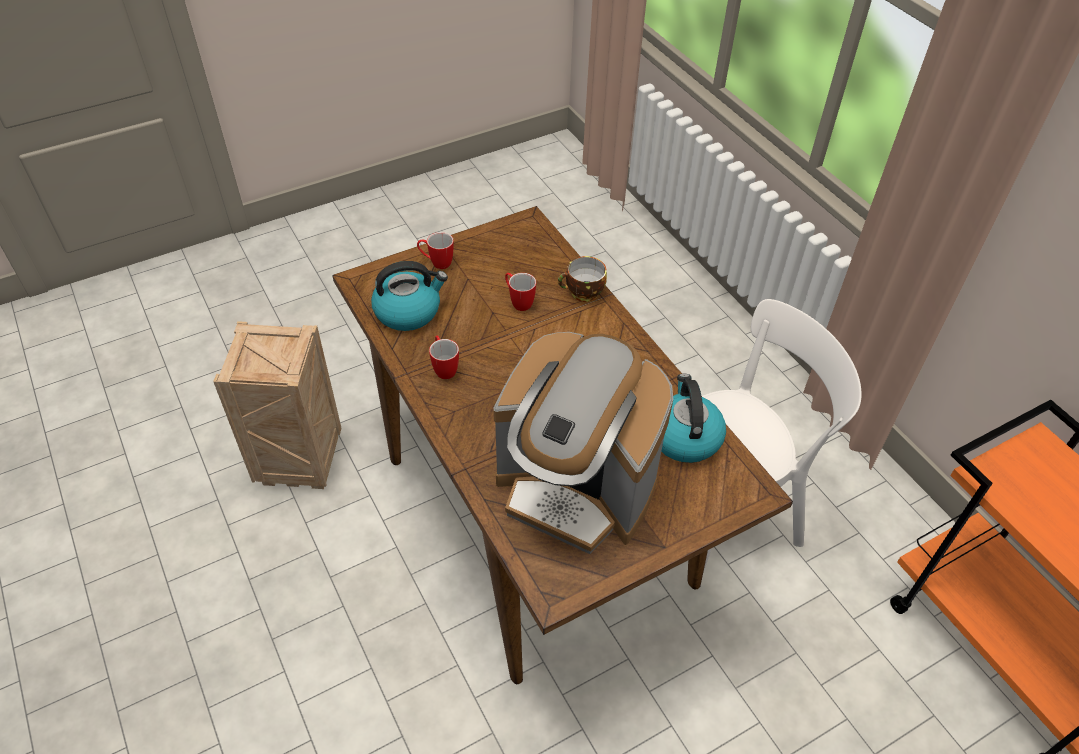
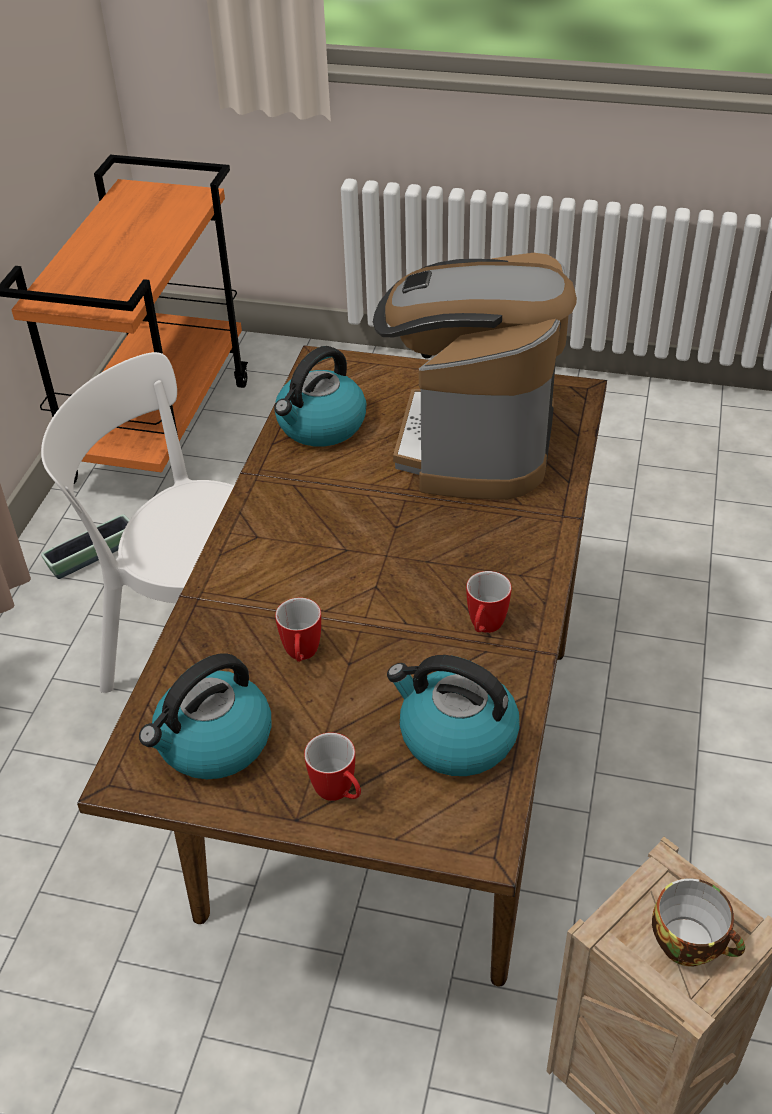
camera: 135 degrees left, 5 degrees down
coffee machine [494,332,673,554] -> coffee machine turned 150 degrees counterclockwise [373,253,577,500]
cup [558,256,607,302] -> cup moved to [652,878,745,967]
none -> planter [41,514,129,579]
none -> kettle [139,653,272,779]

